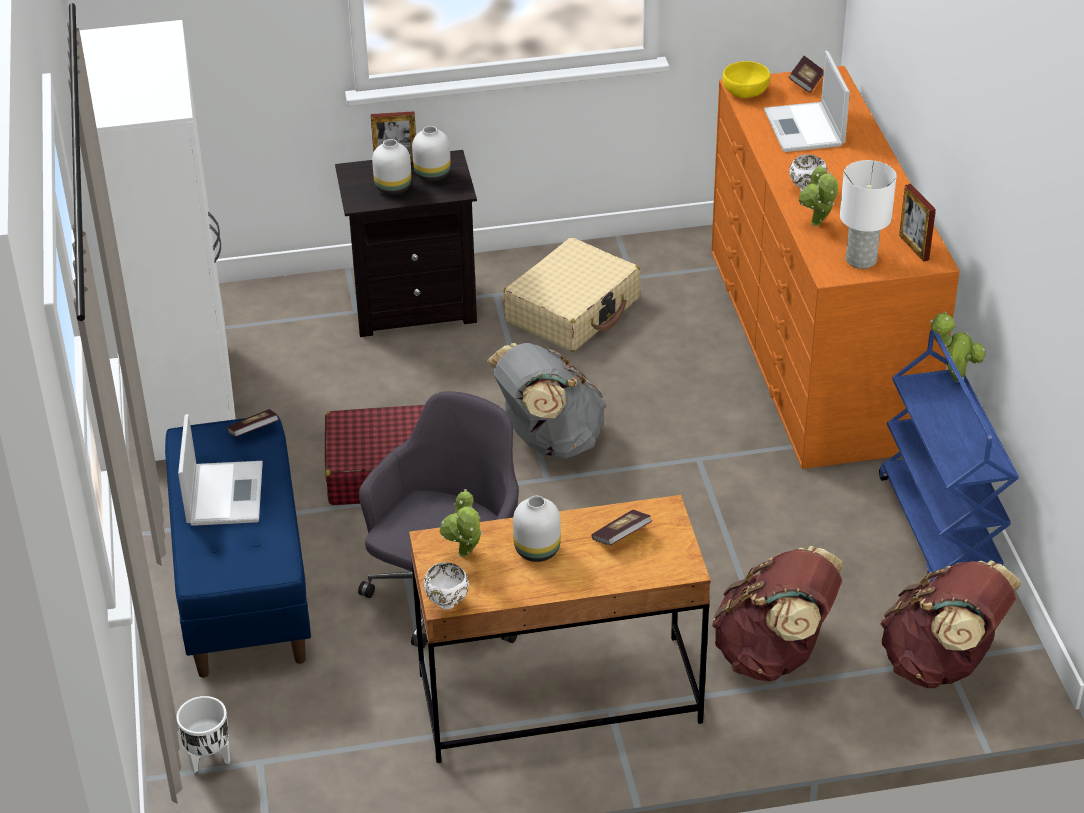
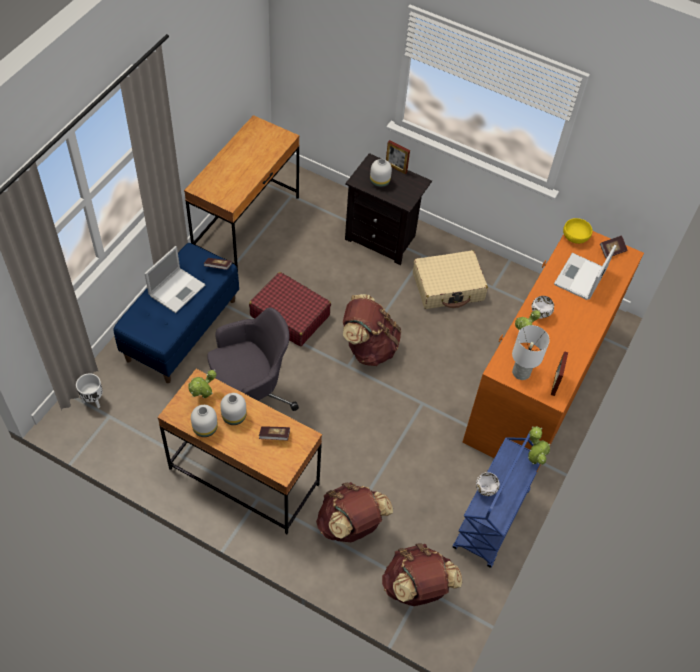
camera: 35 degrees right, 15 degrees up
white wardrobe [80,20,236,461] -> brown desk [184,115,300,270]
white vase [412,126,451,181] -> white vase moved to [191,405,218,437]
white bowl [423,562,469,610] -> white bowl moved to [476,472,500,496]
grey backpack [487,343,607,459] -> brown backpack [343,294,401,366]

